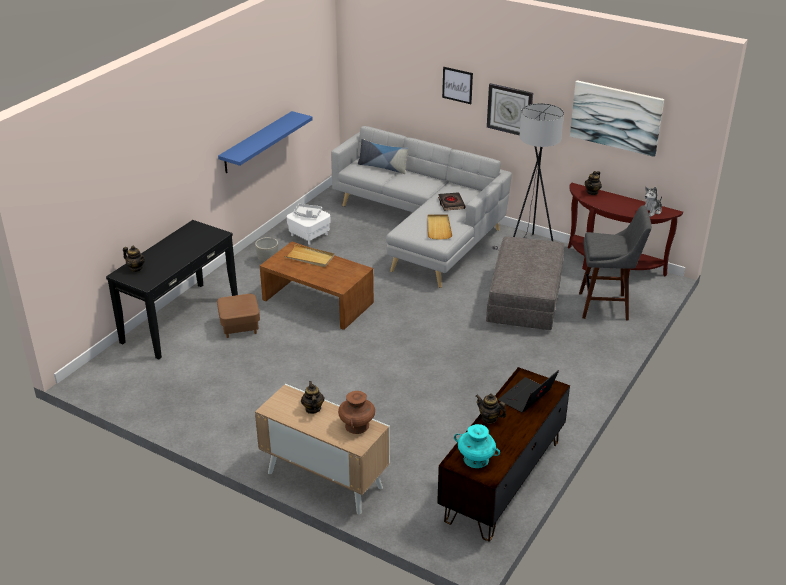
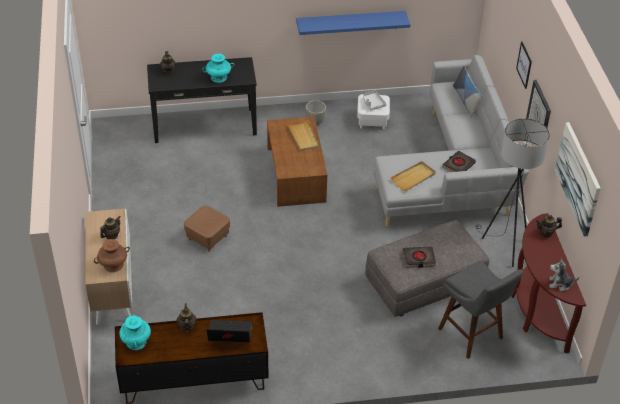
camera: 50 degrees right, 10 degrees up
brown ottoman [217,294,260,338] -> brown ottoman moved to [184,206,230,252]
none -> turquoise vase [203,54,234,83]
none -> black book [403,246,436,268]

